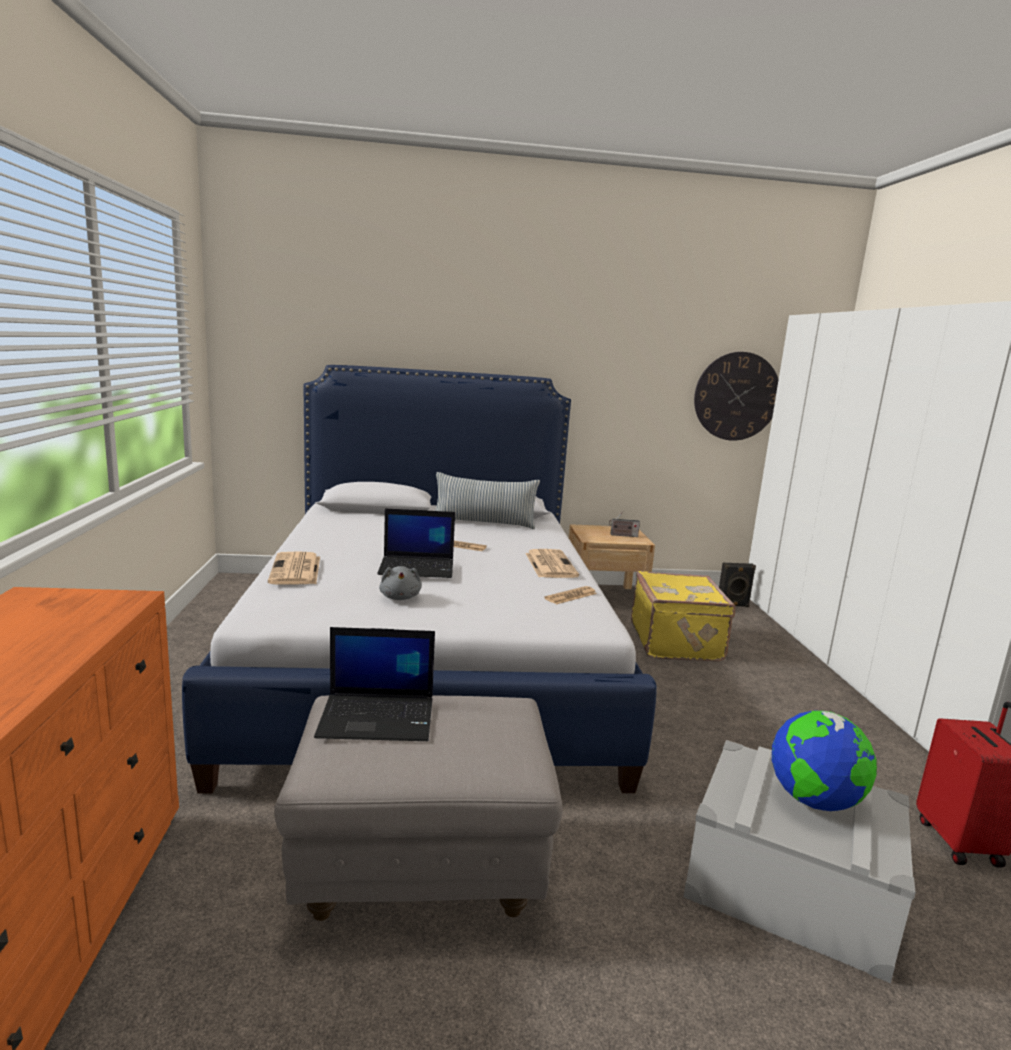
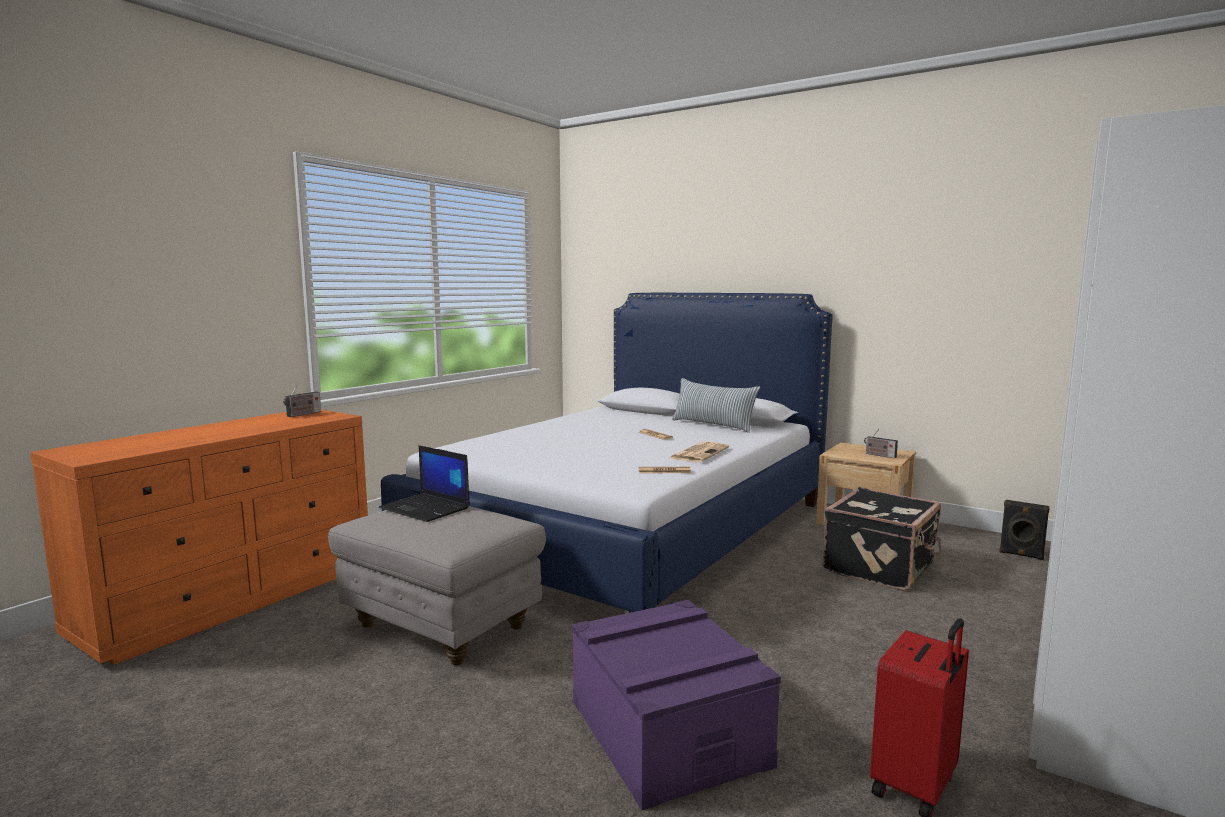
camera: 40 degrees right, 5 degrees down
newspaper [268,551,320,585] -> none
laptop [377,508,455,578] -> none
grey plush toy [379,566,422,600] -> none
yellow suitcase [631,571,736,662] -> black suitcase [822,487,941,591]
grey storage box [684,740,916,983] -> purple storage box [572,600,781,810]
wall clock [694,352,779,441] -> none
globe [772,710,877,811] -> none
none -> radio [283,383,321,417]

